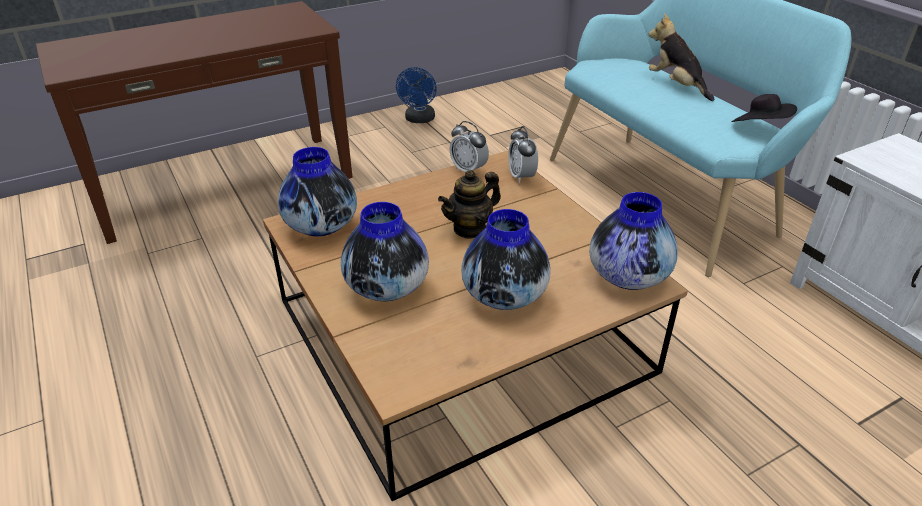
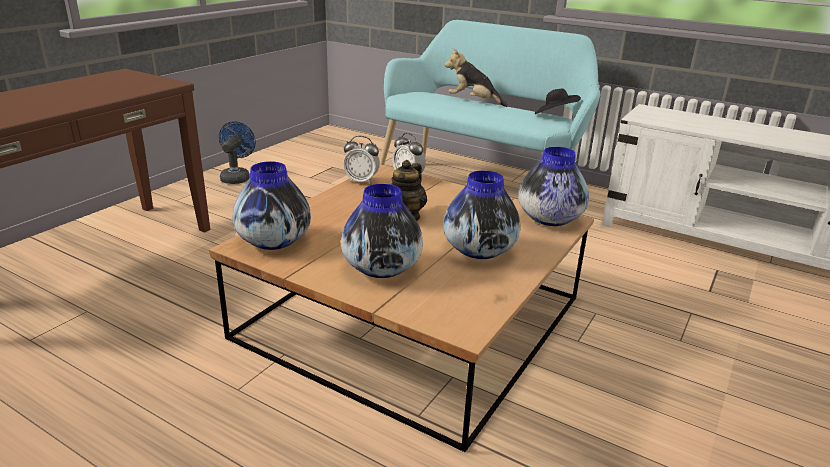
camera: 30 degrees left, 10 degrees down
blue fan [396,67,437,123] -> blue fan turned 150 degrees counterclockwise [219,121,256,184]

